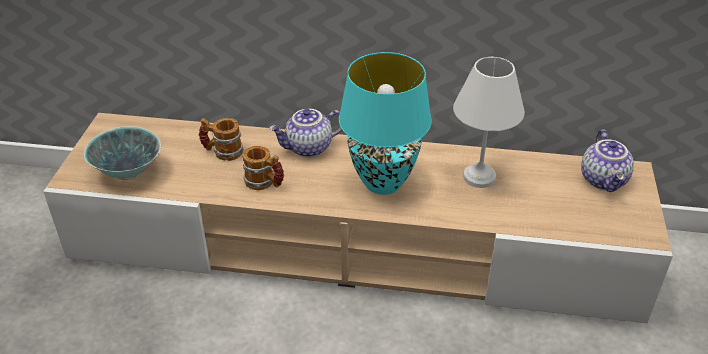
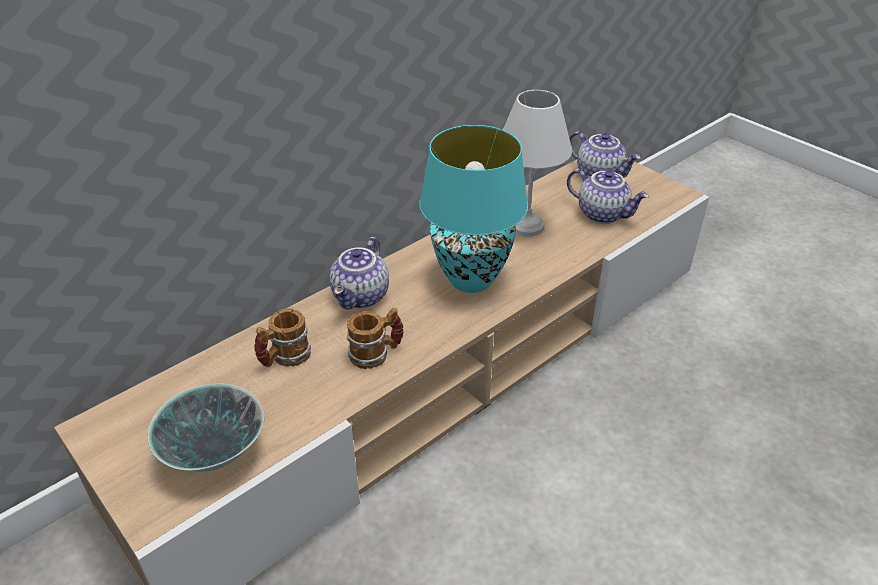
camera: 50 degrees left, 0 degrees up
none -> teapot [567,169,649,224]

